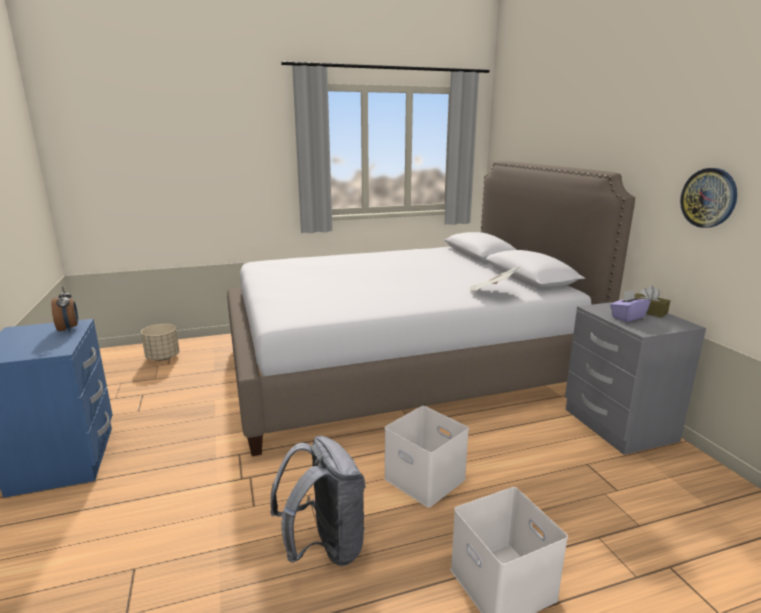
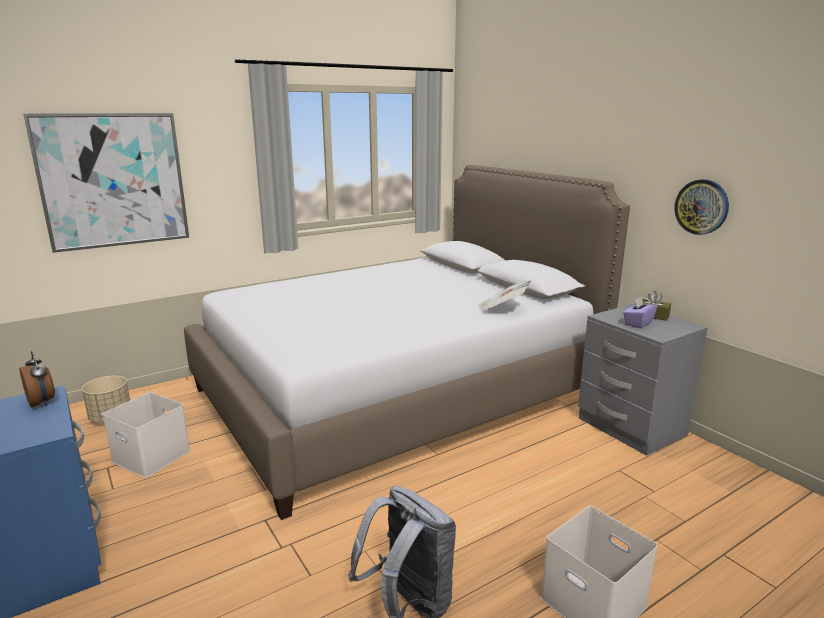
camera: 15 degrees left, 0 degrees up
white storage box [384,406,469,508] -> white storage box moved to [102,392,190,478]
none -> picture [23,113,189,253]

